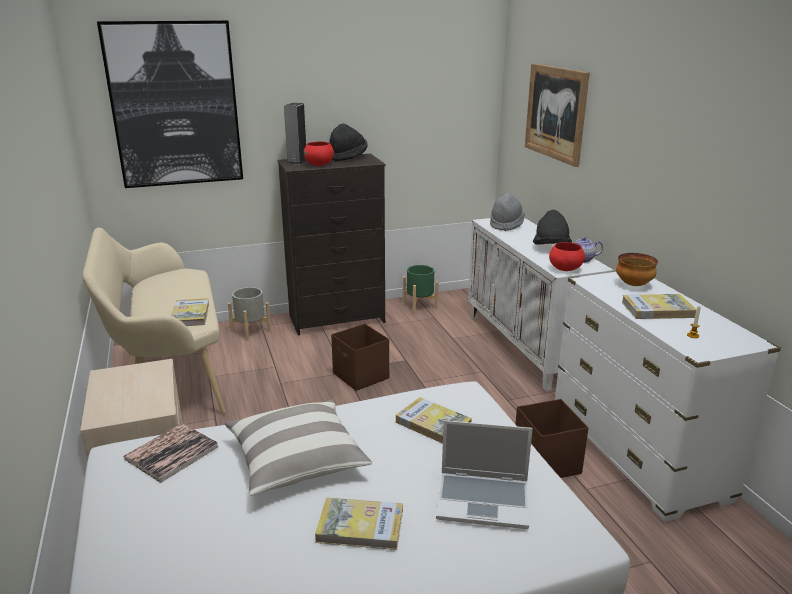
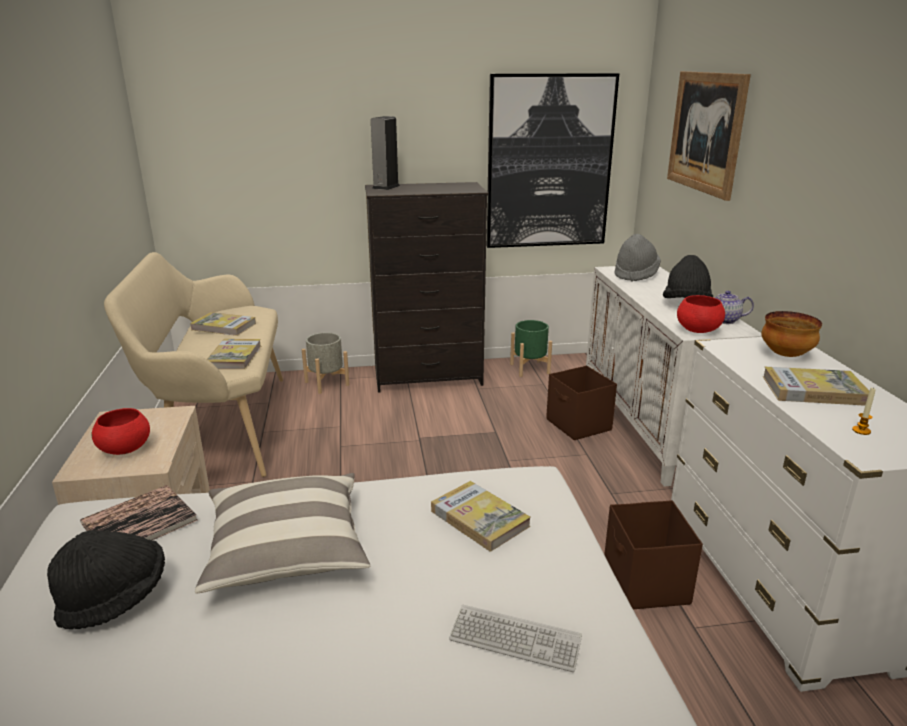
camera: 10 degrees right, 0 degrees up
picture [97,20,243,188] -> picture moved to [487,73,619,248]
red bowl [304,141,334,166] -> red bowl moved to [92,408,150,455]
book [315,498,403,550] -> book moved to [190,312,256,336]
black hat [329,123,368,161] -> black hat moved to [47,530,165,629]
brown storage box [331,324,389,391] -> brown storage box moved to [546,366,617,440]
laptop [436,420,533,529] -> keyboard [449,605,582,672]

